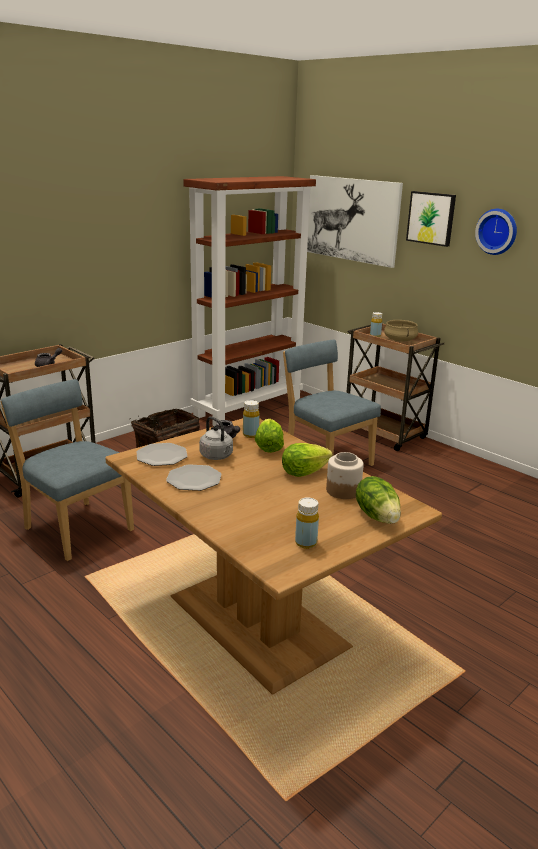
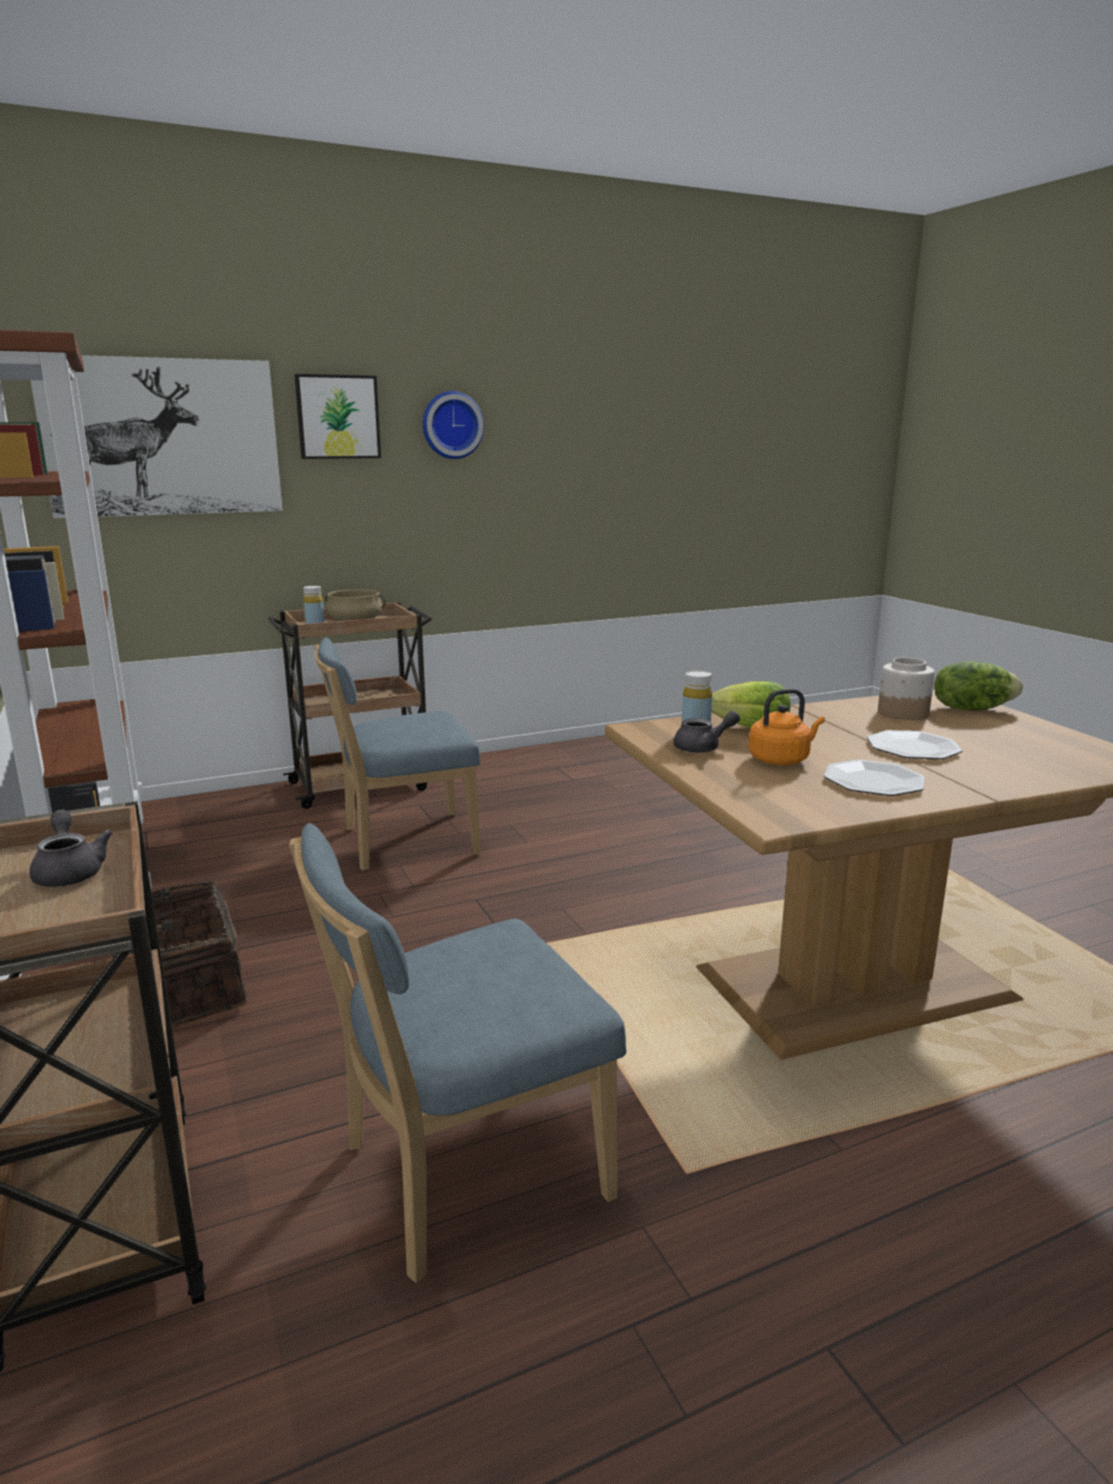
camera: 70 degrees left, 5 degrees down
plate [136,443,187,466] -> plate moved to [867,730,963,759]
grey kettle [199,416,233,460] -> orange kettle [748,689,825,765]
lettuce [282,443,332,477] -> none
yellow bottle [295,497,319,549] -> none

